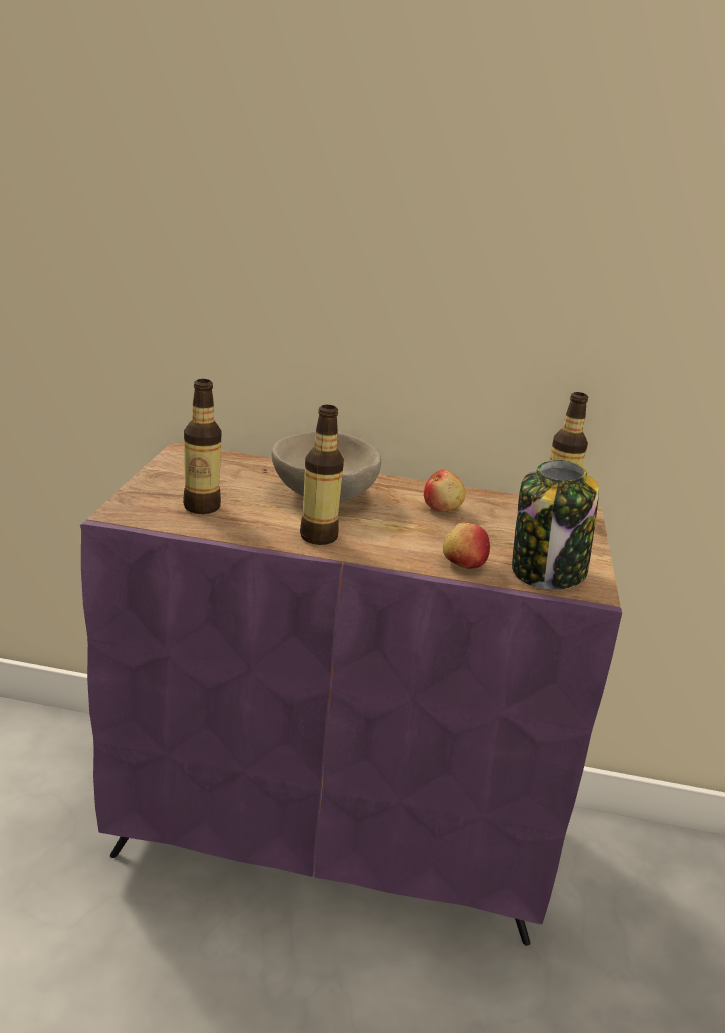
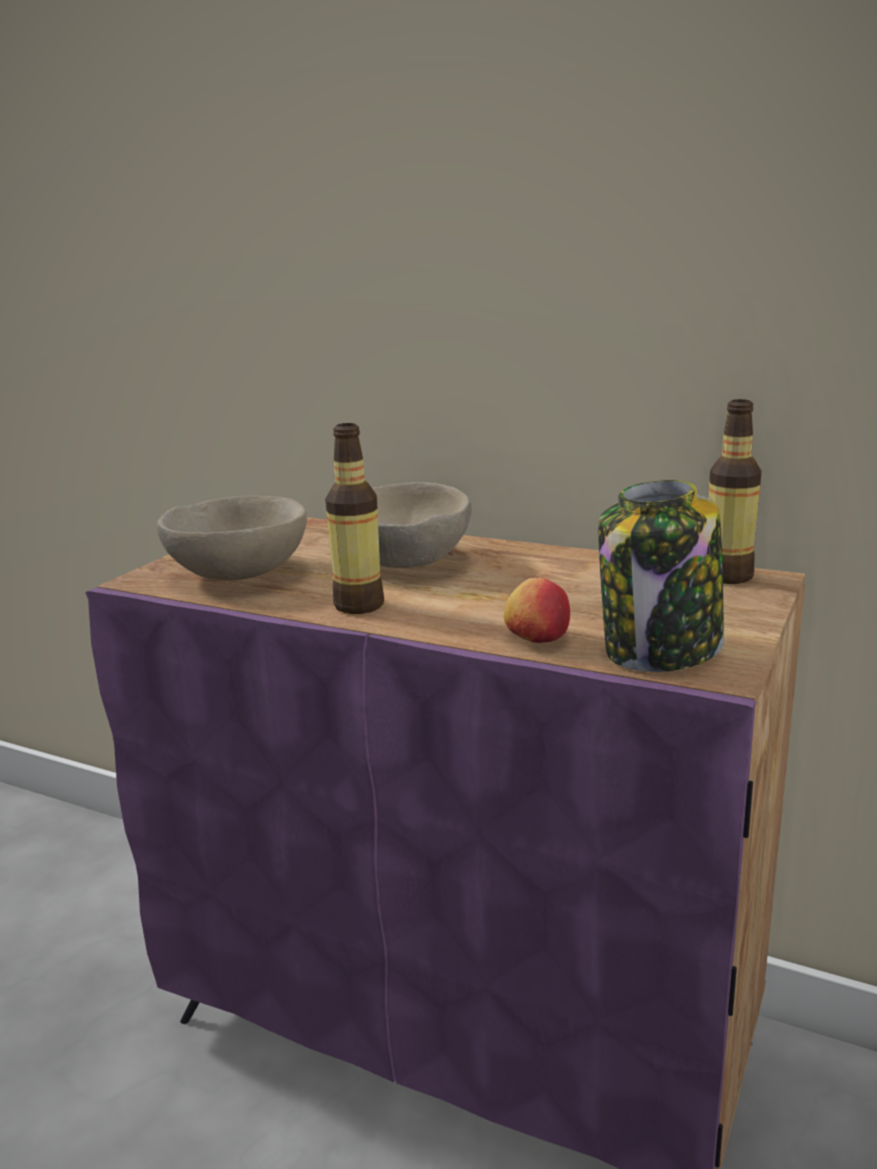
camera: 20 degrees right, 5 degrees down
bottle [183,379,221,514] -> beige bowl [157,495,307,580]
apple [424,470,465,512] -> none

